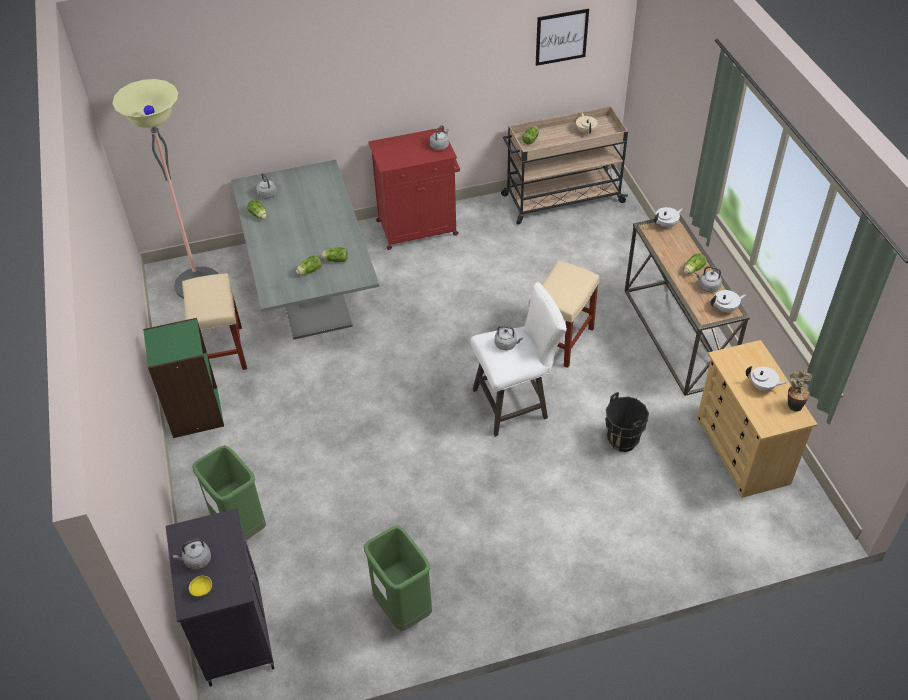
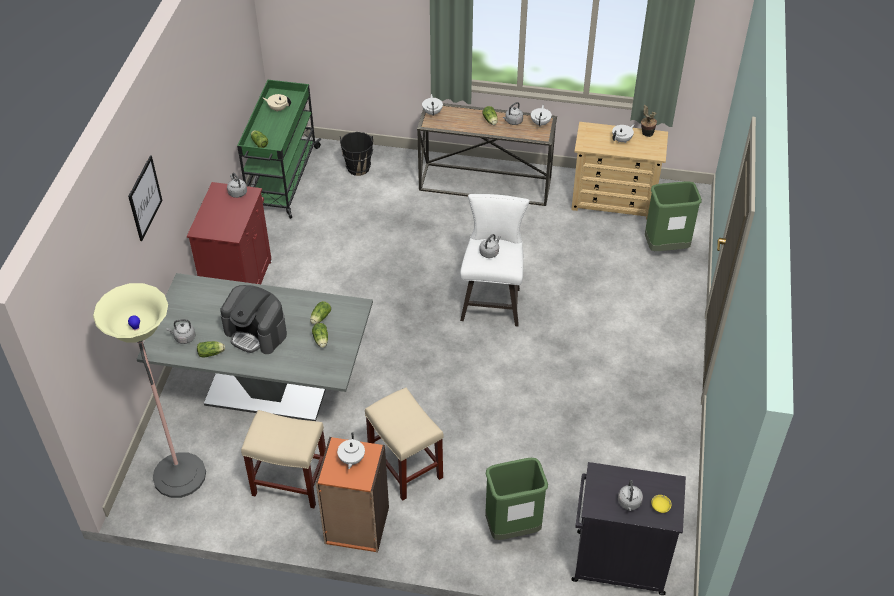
camera: 65 degrees left, 0 degrees up
green bookcase [143,318,224,438] -> orange bookcase [316,437,389,553]
green trash can [363,526,432,631] -> green trash can moved to [645,181,702,251]
beige cart [501,106,628,225] -> green cart [237,80,321,219]
beige stool [528,261,599,368] -> beige stool moved to [365,387,444,501]
picture [536,9,589,66] -> picture moved to [128,156,163,241]
black bucket [605,392,649,452] -> black bucket moved to [340,132,373,176]
none -> coffee machine [220,285,287,354]
none -> white teapot [337,432,365,469]

